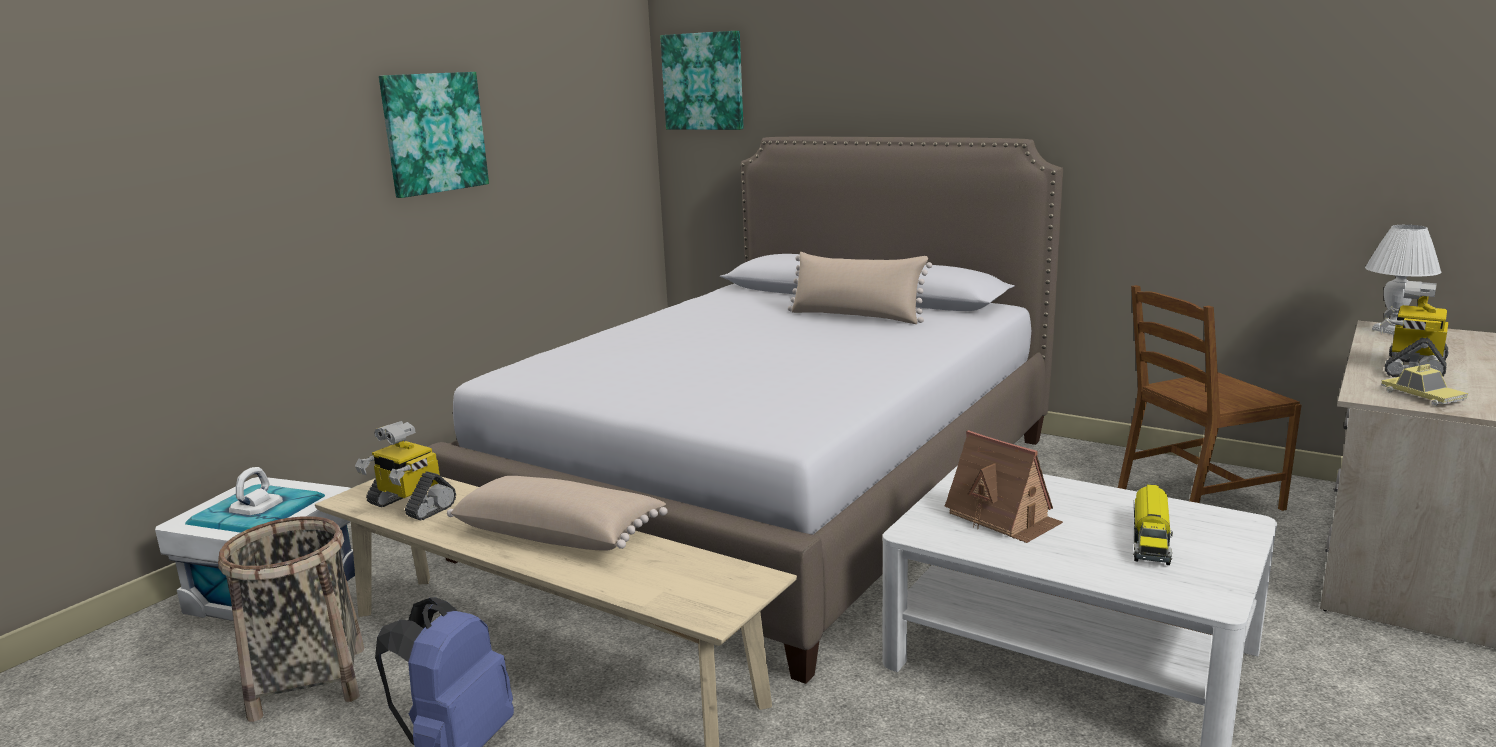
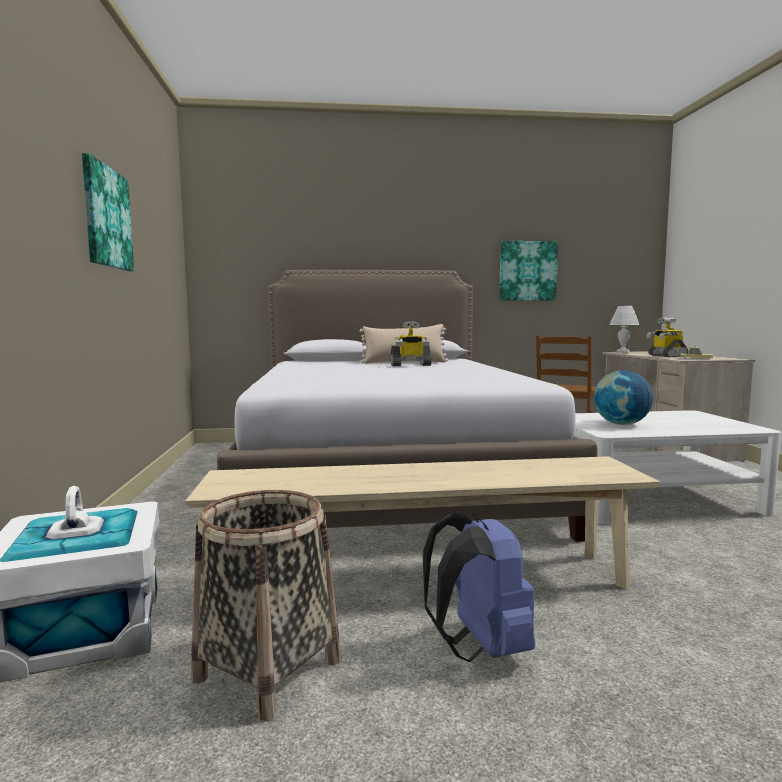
camera: 40 degrees left, 10 degrees down
toy robot [355,421,456,520] -> toy robot moved to [391,321,432,366]
beige pillow [447,476,668,551] -> none
picture [660,31,744,130] -> picture moved to [499,241,558,301]
toy house [945,430,1063,543] -> globe [594,370,653,425]
toy truck [1133,484,1173,565] -> none

